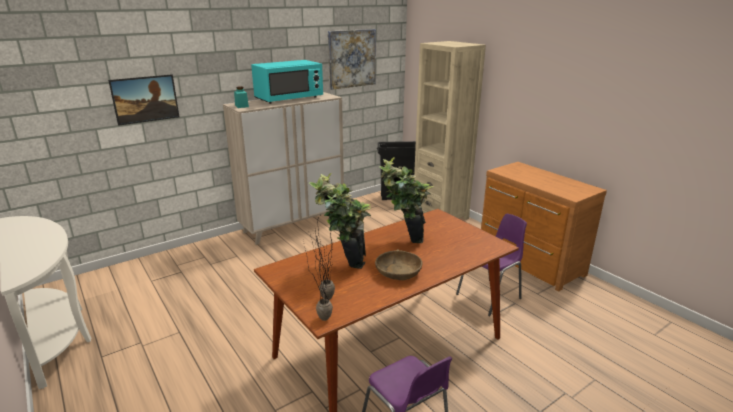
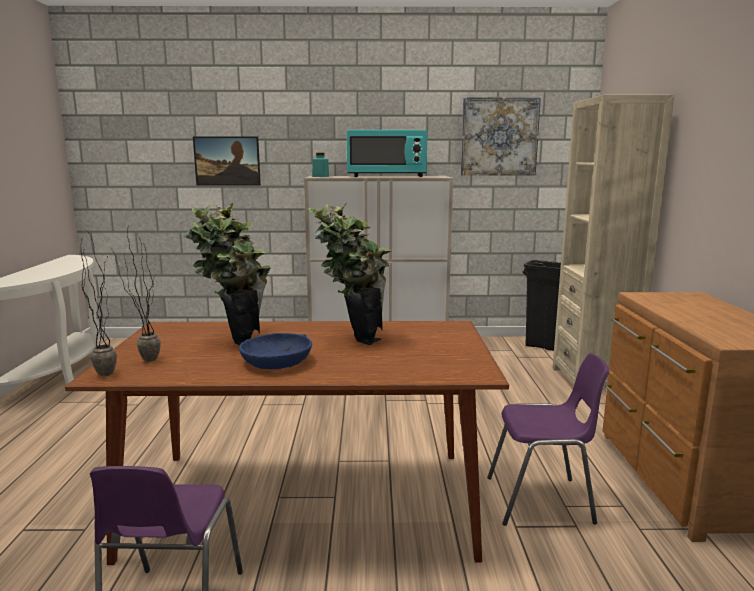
camera: 35 degrees right, 10 degrees down
brown bowl [375,249,423,280] -> blue bowl [239,333,312,369]

